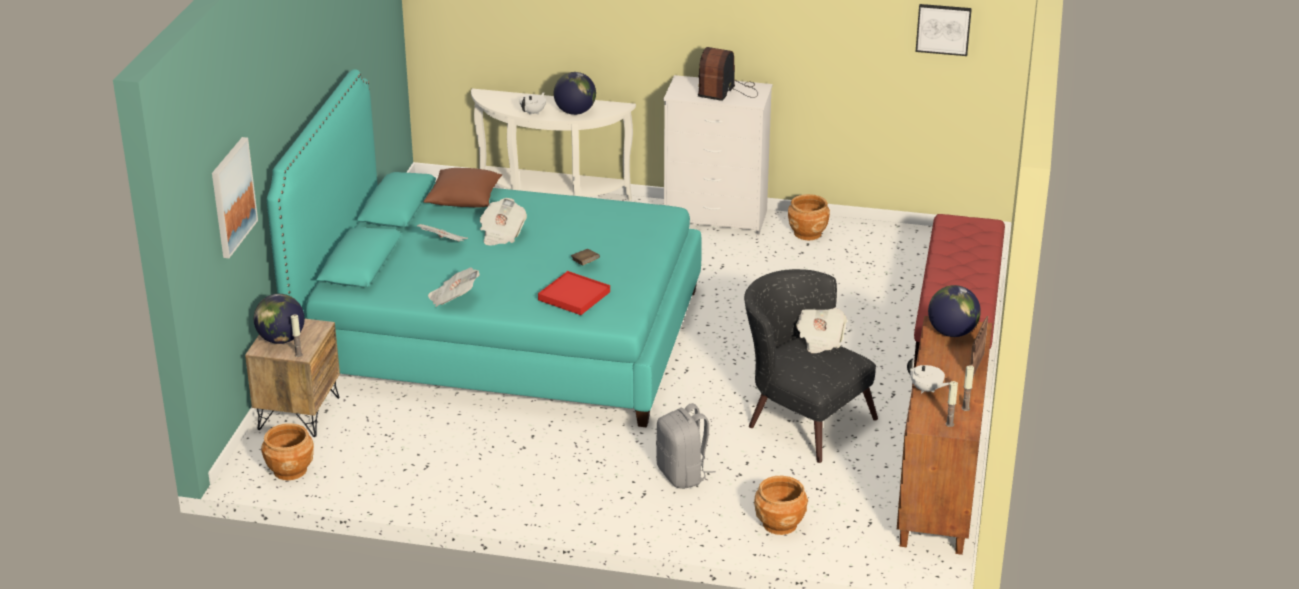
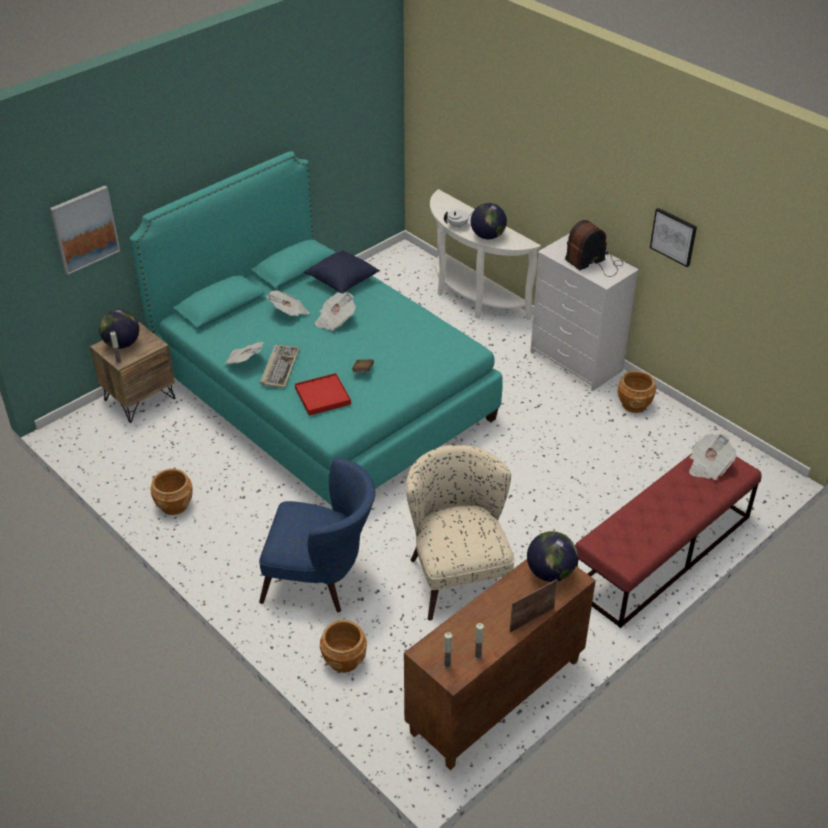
camera: 35 degrees right, 10 degrees up
brown planter [261,423,314,480] -> brown planter moved to [150,469,192,515]
brown pillow [424,168,502,208] -> blue pillow [303,250,380,293]
grey backpack [656,403,716,489] -> blue armchair [259,458,375,613]
black armchair [744,269,878,463] -> beige armchair [406,445,515,621]
newspaper [796,308,847,353] -> newspaper moved to [689,434,736,480]
white teapot [907,358,950,393] -> none
picture [916,4,972,56] -> picture moved to [650,208,697,267]
none -> keyboard [260,345,300,388]

